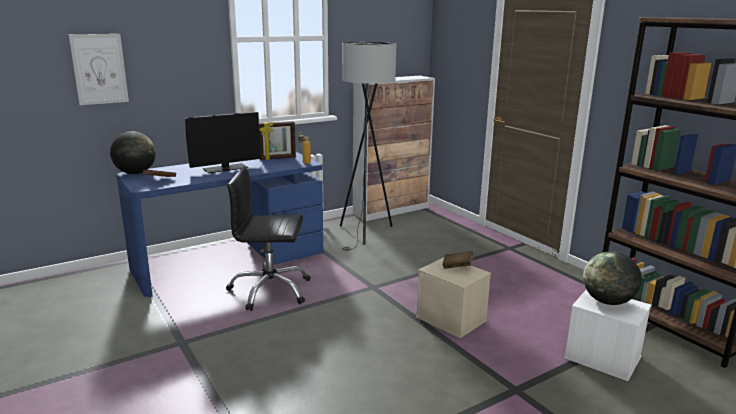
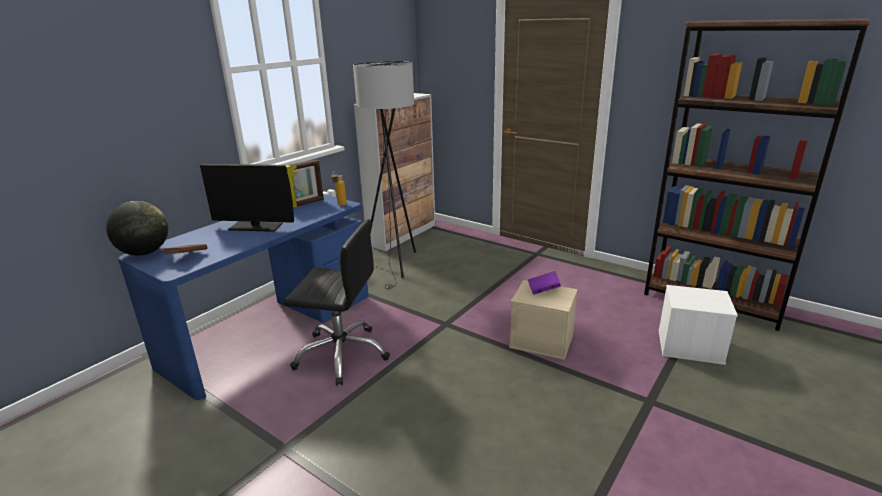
camera: 20 degrees left, 5 degrees up
picture [69,34,129,105] -> none
monitor [185,112,261,173] -> monitor turned 60 degrees clockwise [200,164,294,232]
black office chair [226,167,311,311] -> black office chair turned 150 degrees counterclockwise [284,219,390,386]
brown book [442,251,473,269] -> purple book [528,271,561,295]
globe [583,251,642,305] -> none

